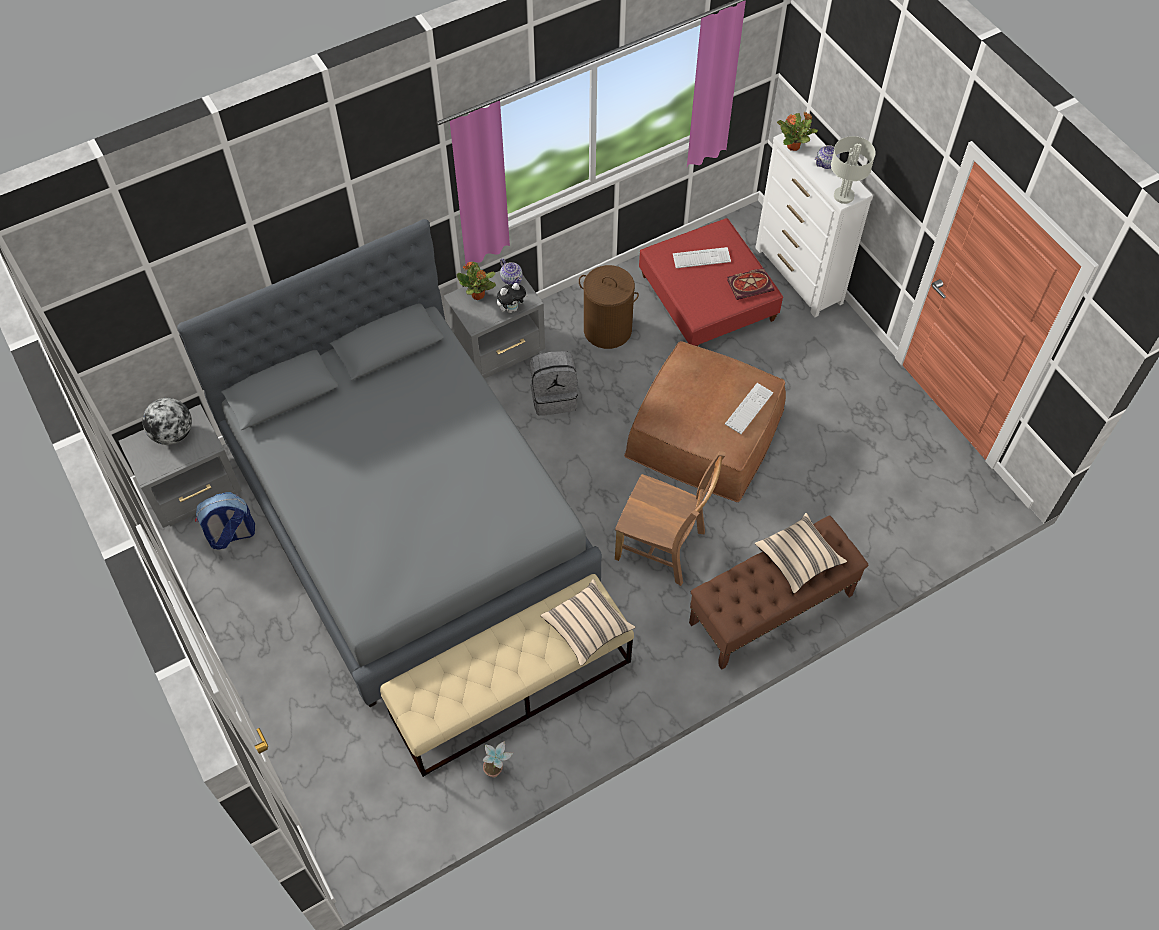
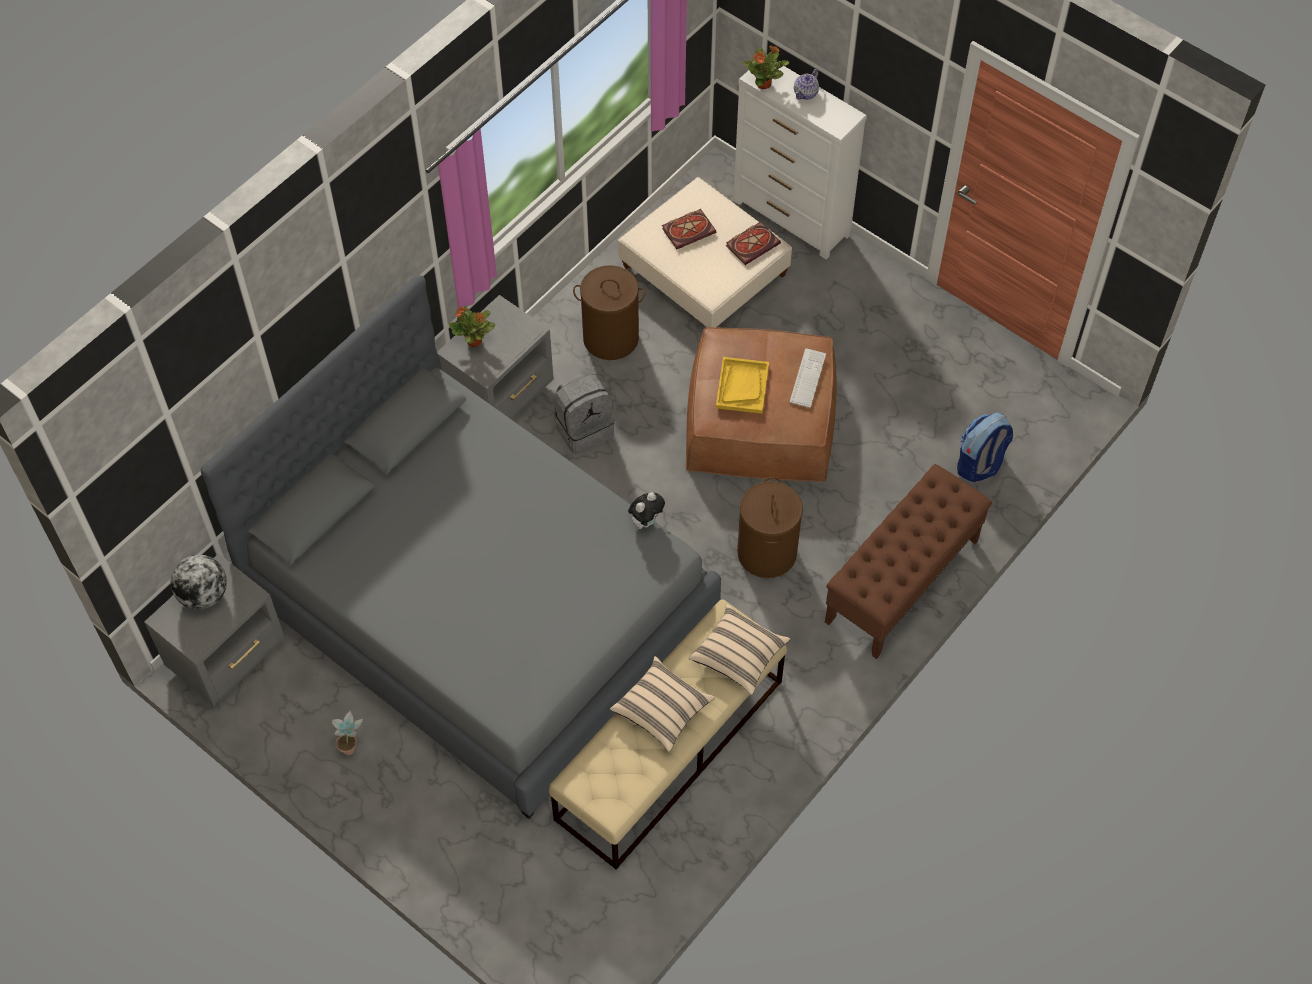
camera: 20 degrees left, 0 degrees up
backpack [195,492,255,550] -> backpack moved to [957,412,1013,482]
potted plant [483,741,513,778] -> potted plant moved to [331,710,363,755]
plush toy [497,283,528,313] -> plush toy moved to [628,492,665,529]
teapot [500,258,522,284] -> none
brown chair [615,451,726,586] -> brown laundry basket [737,477,803,578]
red ottoman [639,218,783,346] -> beige ottoman [618,177,792,328]
keyboard [673,247,731,268] -> book [662,209,716,249]
beige pillow [755,513,847,593] -> beige pillow moved to [610,656,715,752]
grey table lamp [831,136,876,204] -> none
none -> yellow tray [716,357,769,414]

